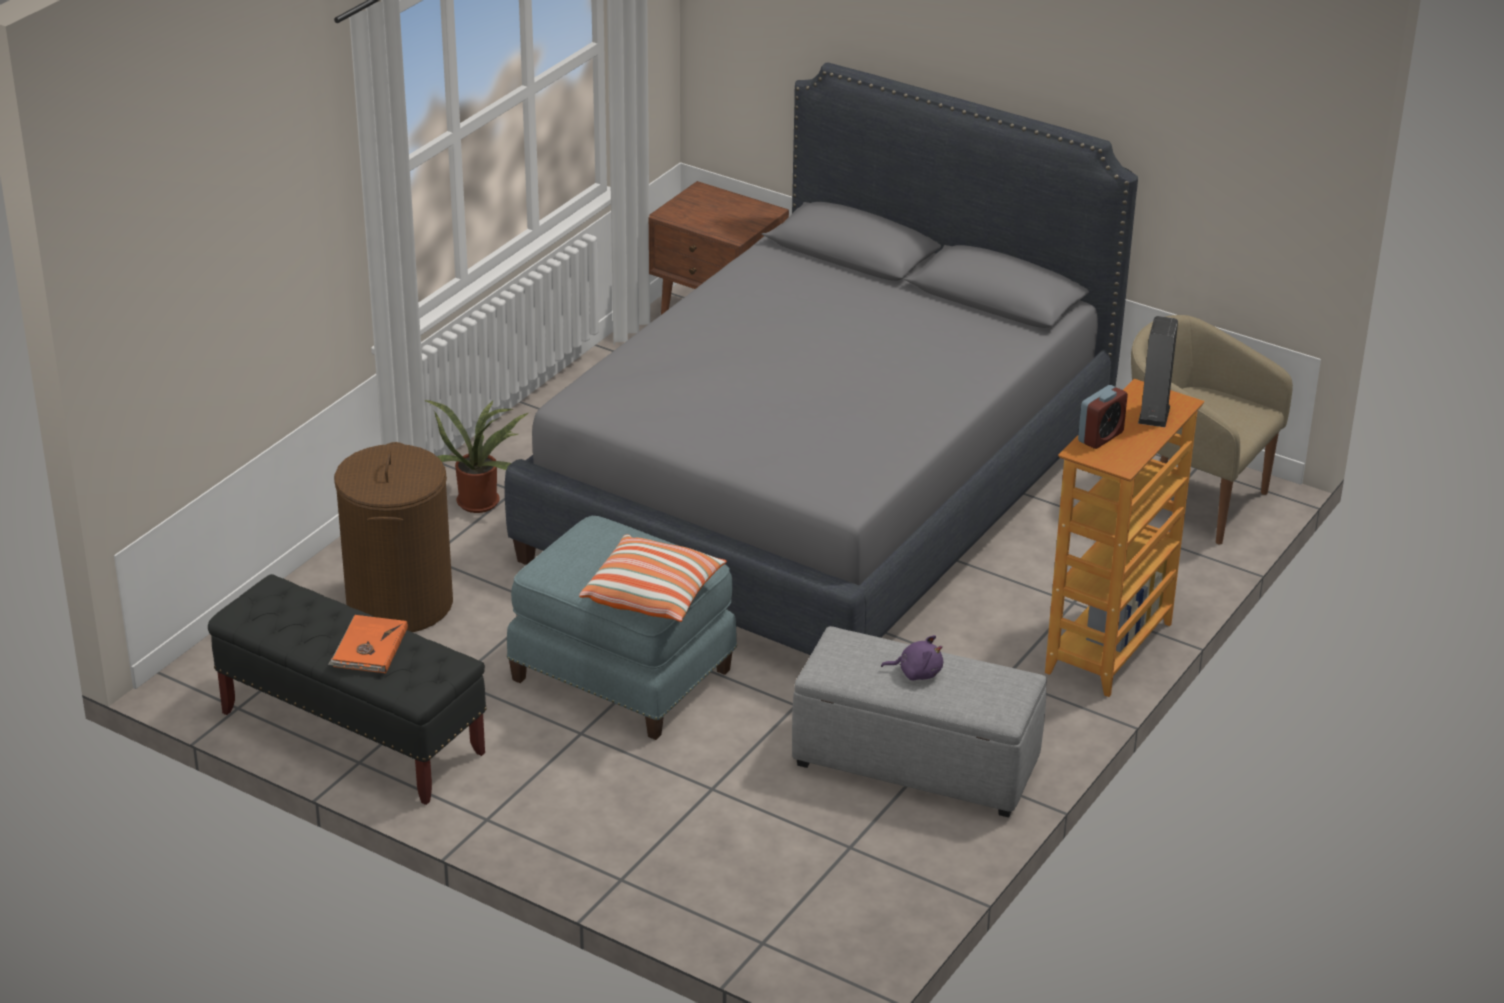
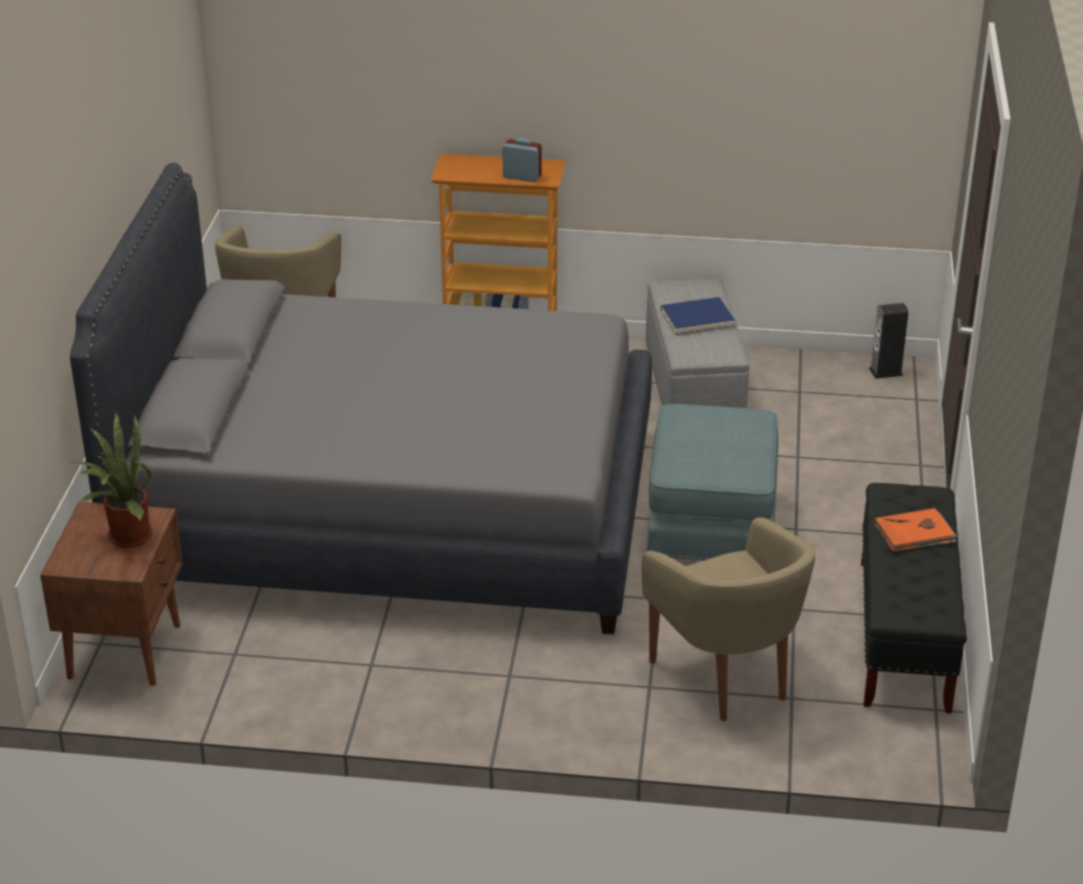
camera: 115 degrees left, 0 degrees up
brown laundry basket [334,442,453,632] -> beige armchair [642,517,816,721]
potted plant [425,400,528,513] -> potted plant moved to [68,413,153,548]
pillow [579,534,727,622] -> none
purple plush toy [881,635,943,681] -> blue book [661,297,735,335]
speaker [1138,316,1178,427] -> speaker moved to [869,303,909,379]

